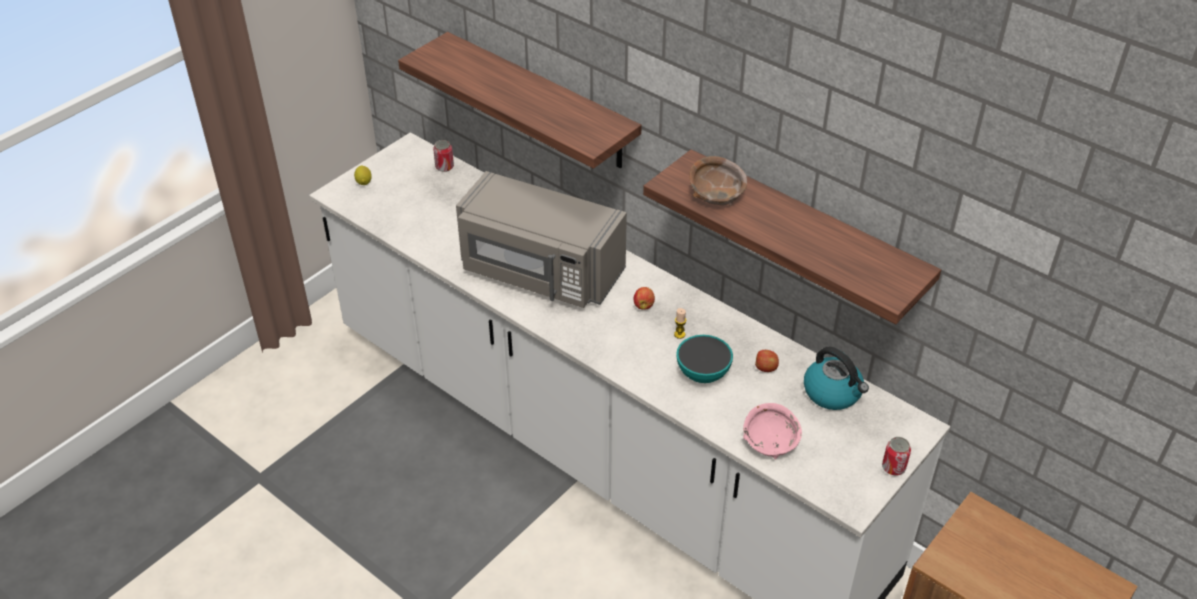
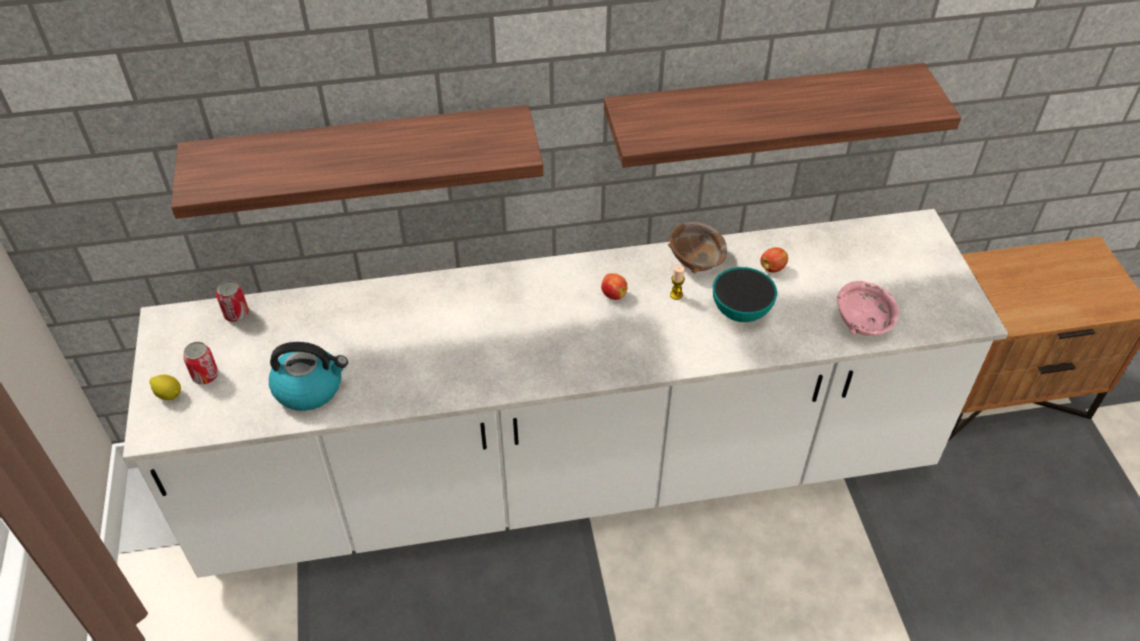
camera: 50 degrees left, 5 degrees up
grey microwave [456,171,627,308] -> none
brown bowl [689,156,747,206] -> brown bowl moved to [668,222,727,273]
kettle [804,347,869,410] -> kettle moved to [269,342,348,411]
can [882,437,911,475] -> can moved to [183,342,218,384]

